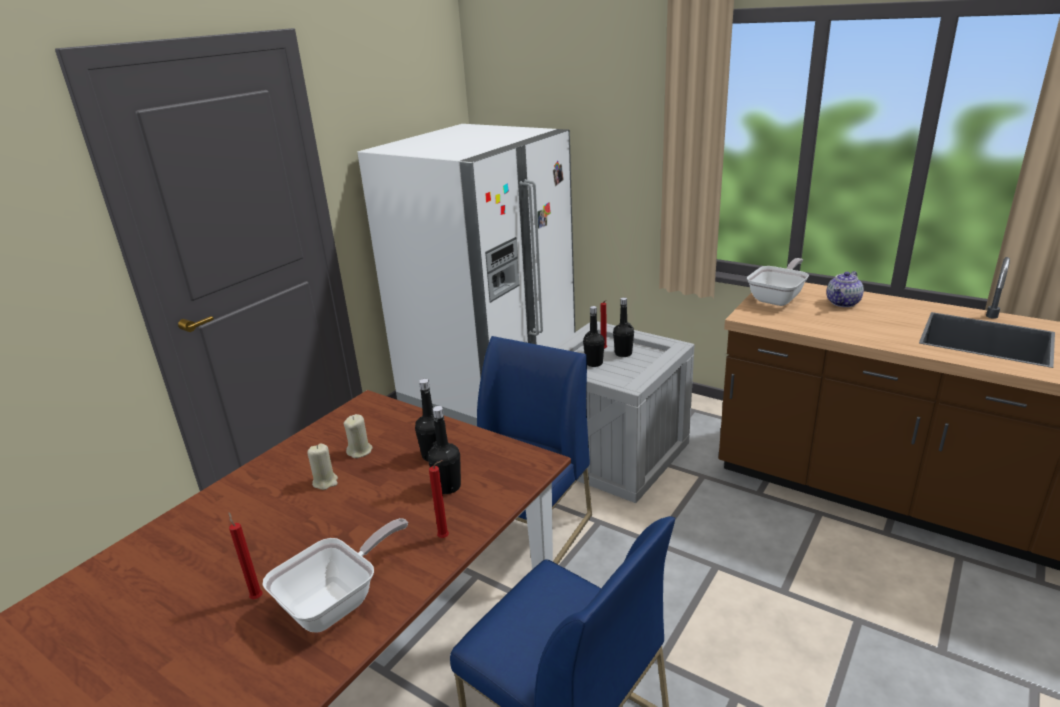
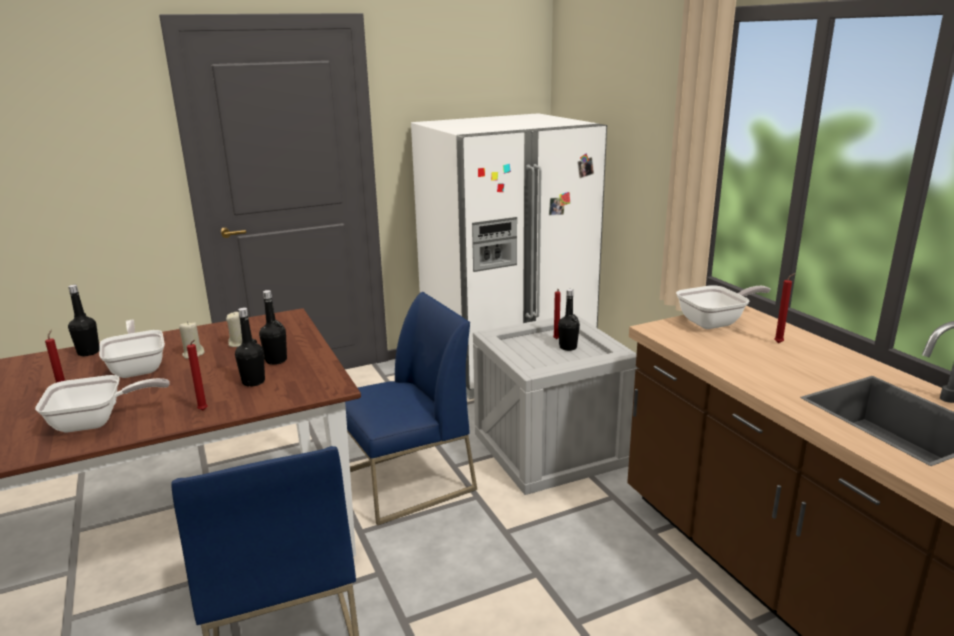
camera: 30 degrees right, 5 degrees down
black bottle [583,306,605,367] -> black bottle moved to [68,285,99,356]
teapot [827,271,864,307] -> red candle [774,273,795,343]
none -> frying pan [99,320,165,378]

